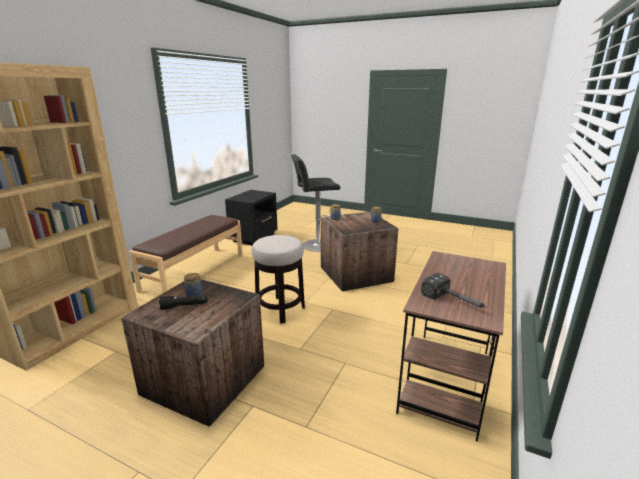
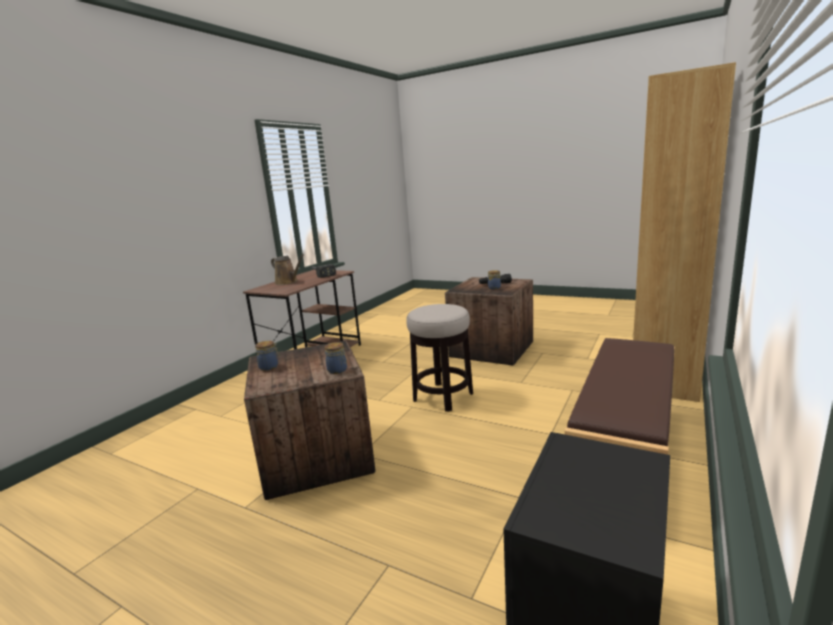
camera: 175 degrees left, 5 degrees down
black stool [291,154,340,252] -> none
none -> brown watering can [271,254,304,285]

